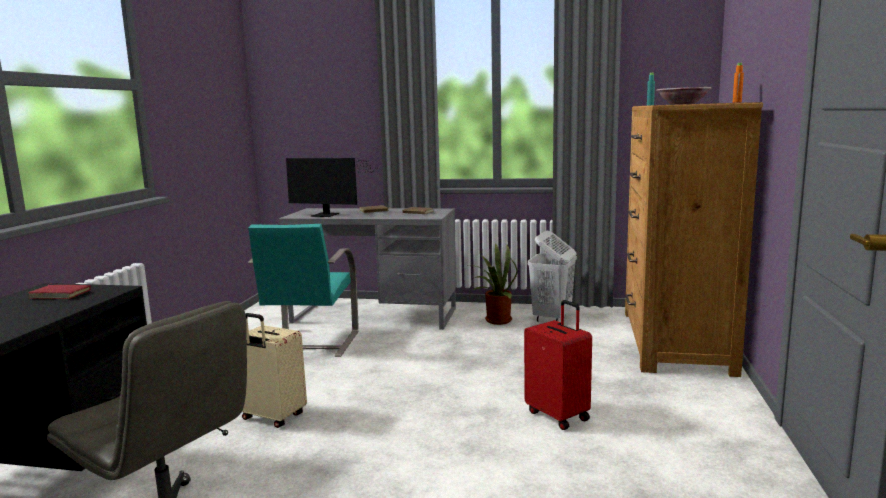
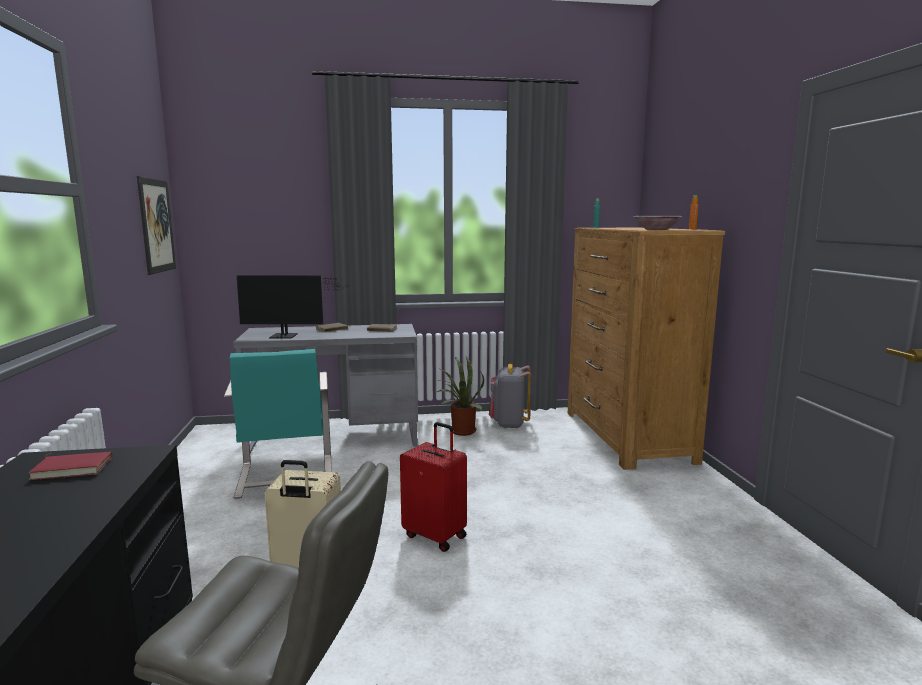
camera: 20 degrees left, 0 degrees up
red suitcase [524,300,592,430] -> red suitcase moved to [400,422,467,552]
white laundry basket [528,230,577,322] -> grey backpack [489,364,532,429]
none -> picture [137,176,176,275]

